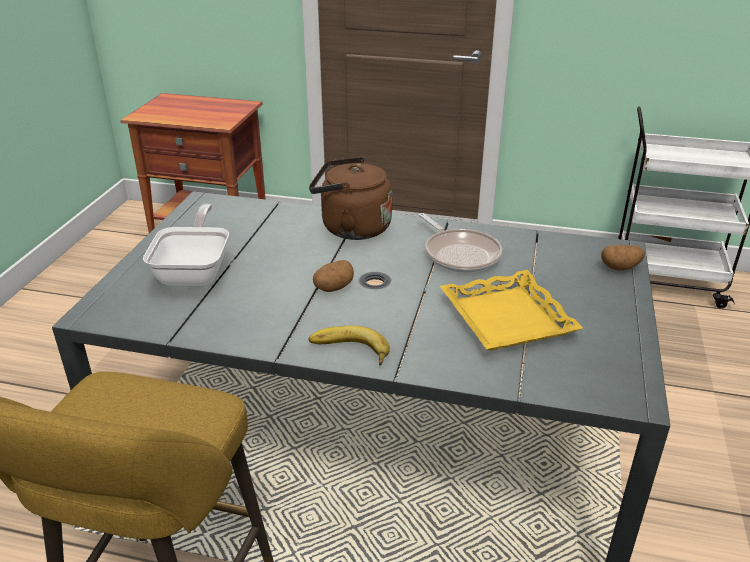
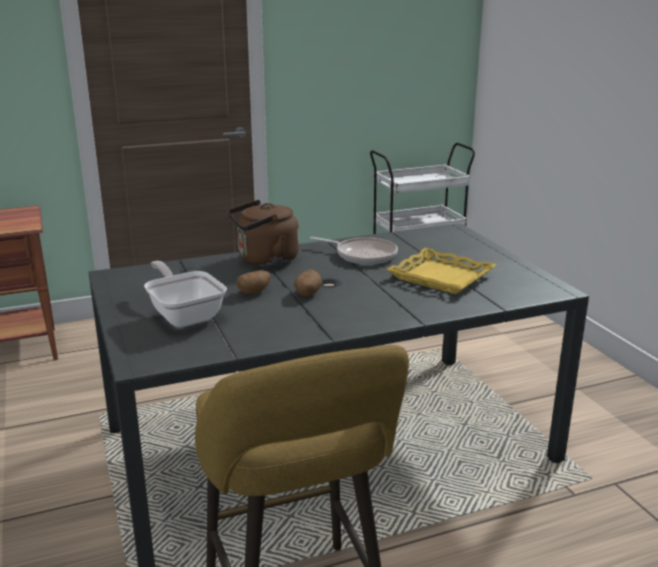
camera: 35 degrees left, 10 degrees down
banana [309,325,390,365] -> none
potato [601,245,645,271] -> potato moved to [237,270,271,294]

